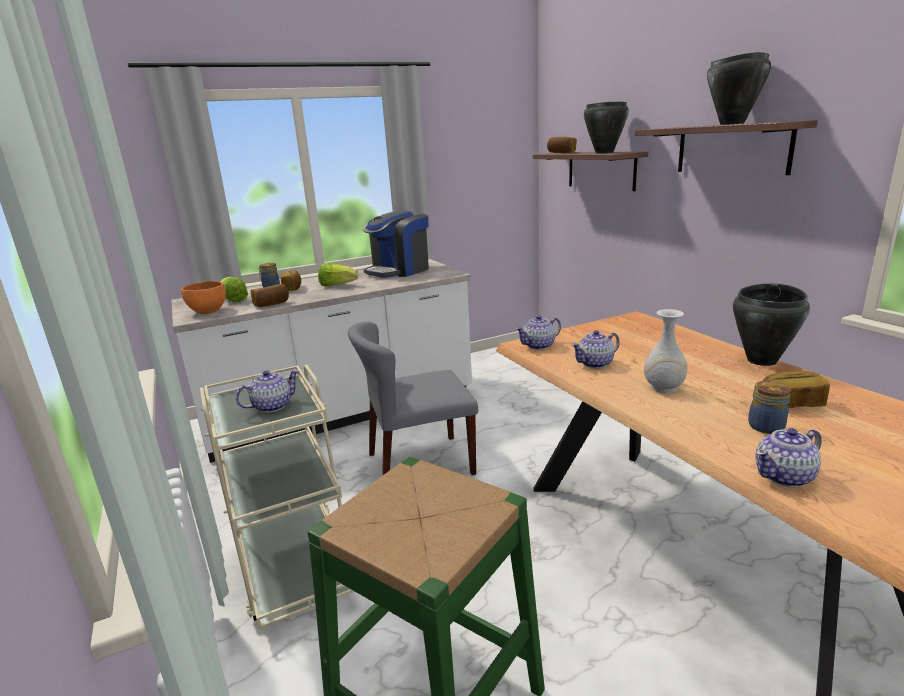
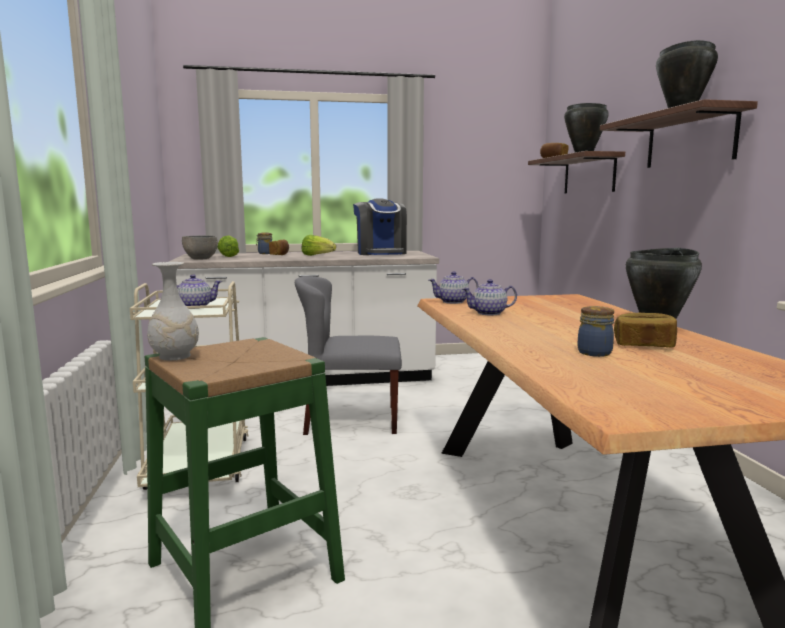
camera: 15 degrees right, 10 degrees down
orange bowl [181,281,226,314] -> grey bowl [182,236,218,260]
bread [251,284,289,307] -> none
coffee machine [363,210,429,278] -> coffee machine turned 75 degrees counterclockwise [353,198,407,255]
white vase [644,309,688,393] -> white vase moved to [147,262,199,361]
teapot [756,428,822,487] -> none

